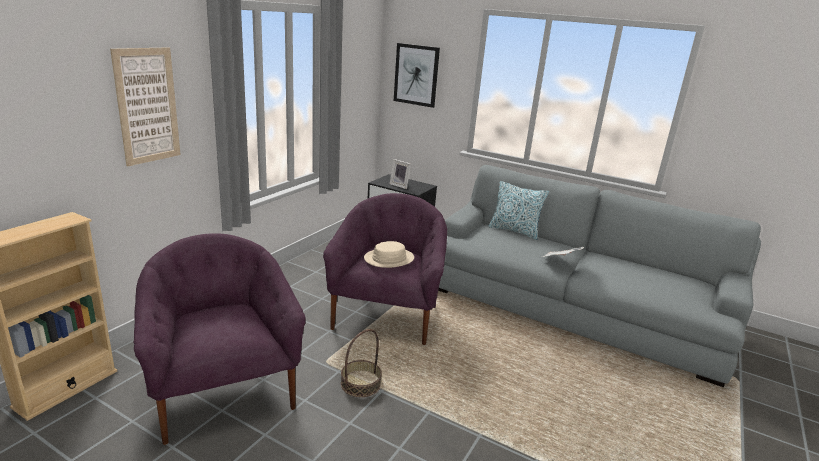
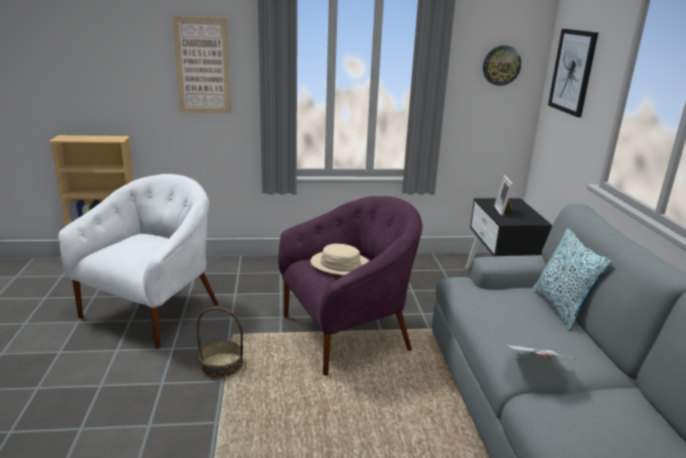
camera: 55 degrees right, 0 degrees up
purple armchair [133,234,306,445] -> white armchair [58,174,218,349]
none -> wall clock [483,45,522,86]

